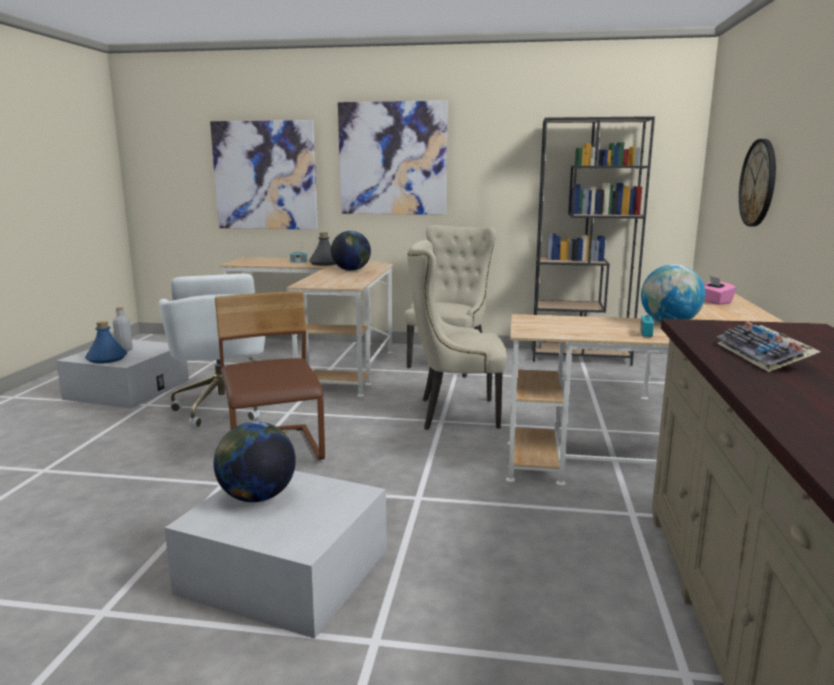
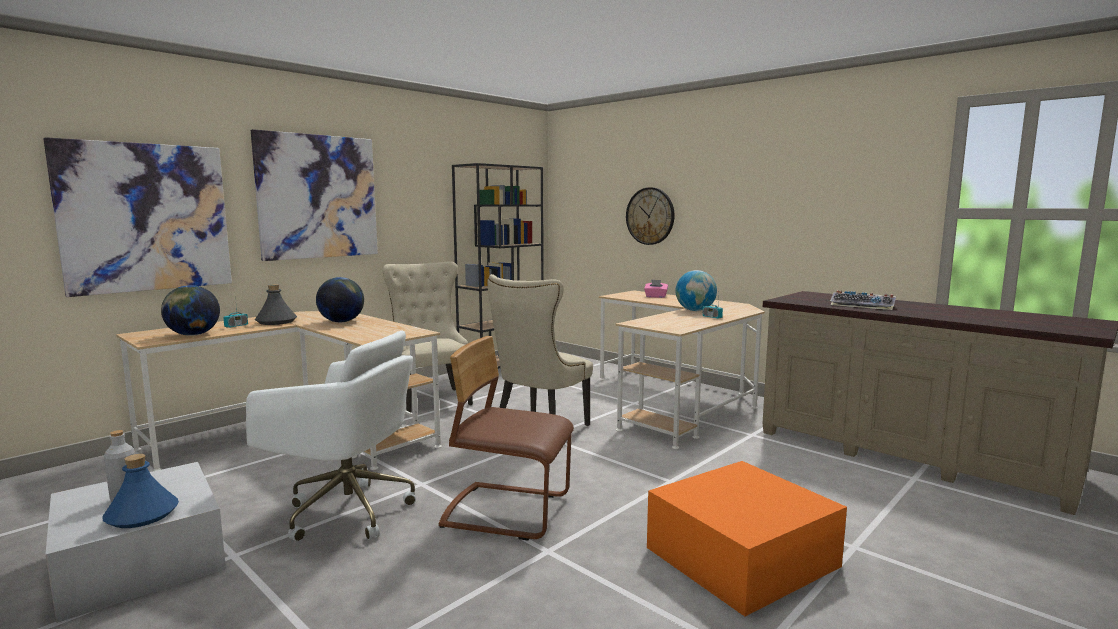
camera: 55 degrees left, 5 degrees down
white storage box [165,471,387,639] -> orange storage box [647,461,847,616]
globe [214,422,296,502] -> globe moved to [161,285,220,336]

